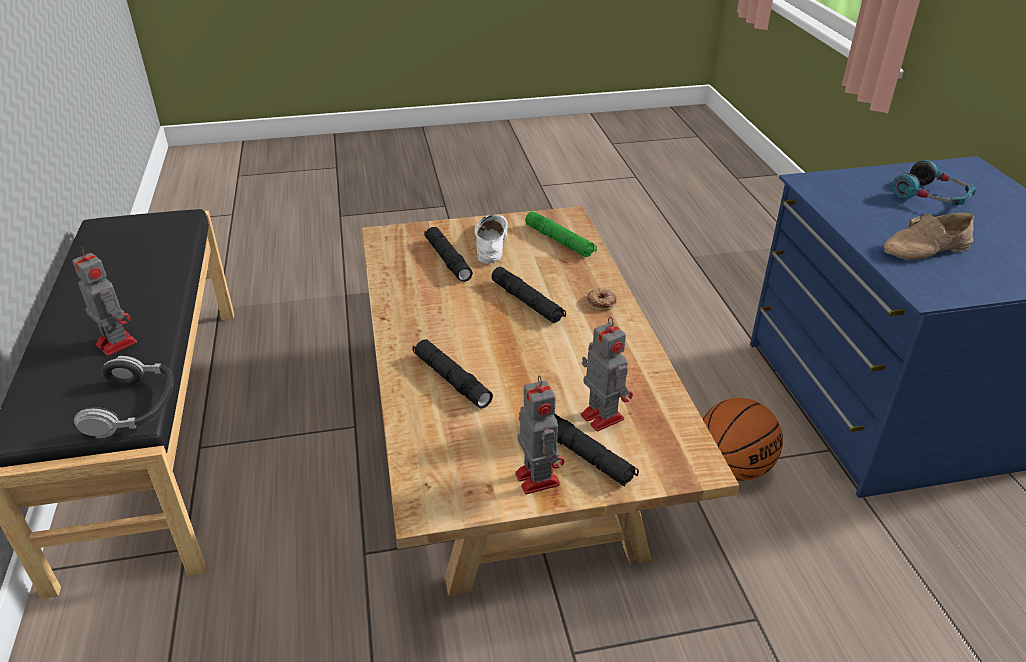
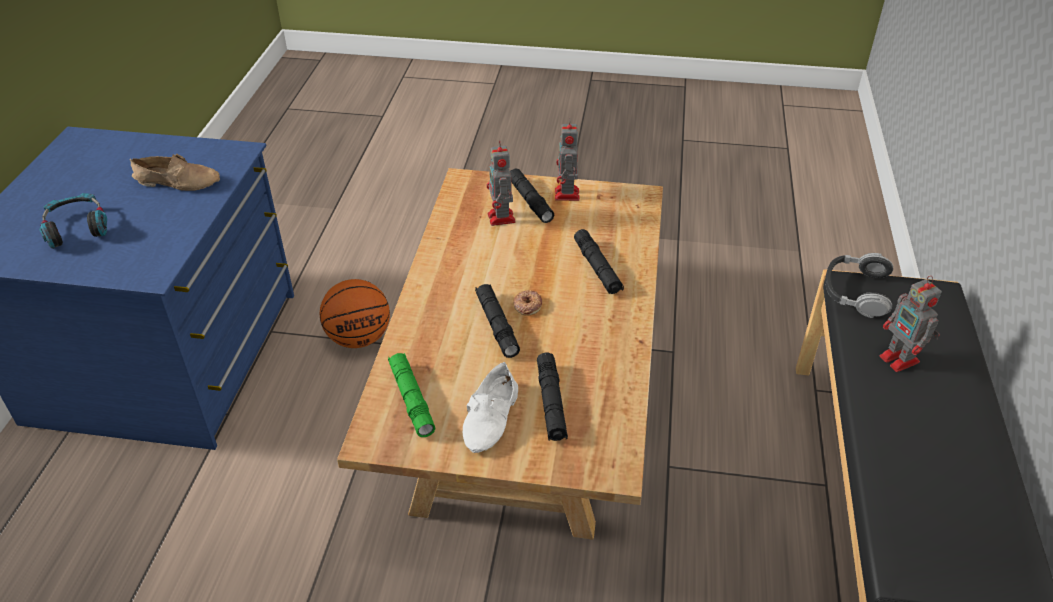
camera: 160 degrees left, 5 degrees up
donut [587,288,617,311] -> donut moved to [513,290,542,315]

